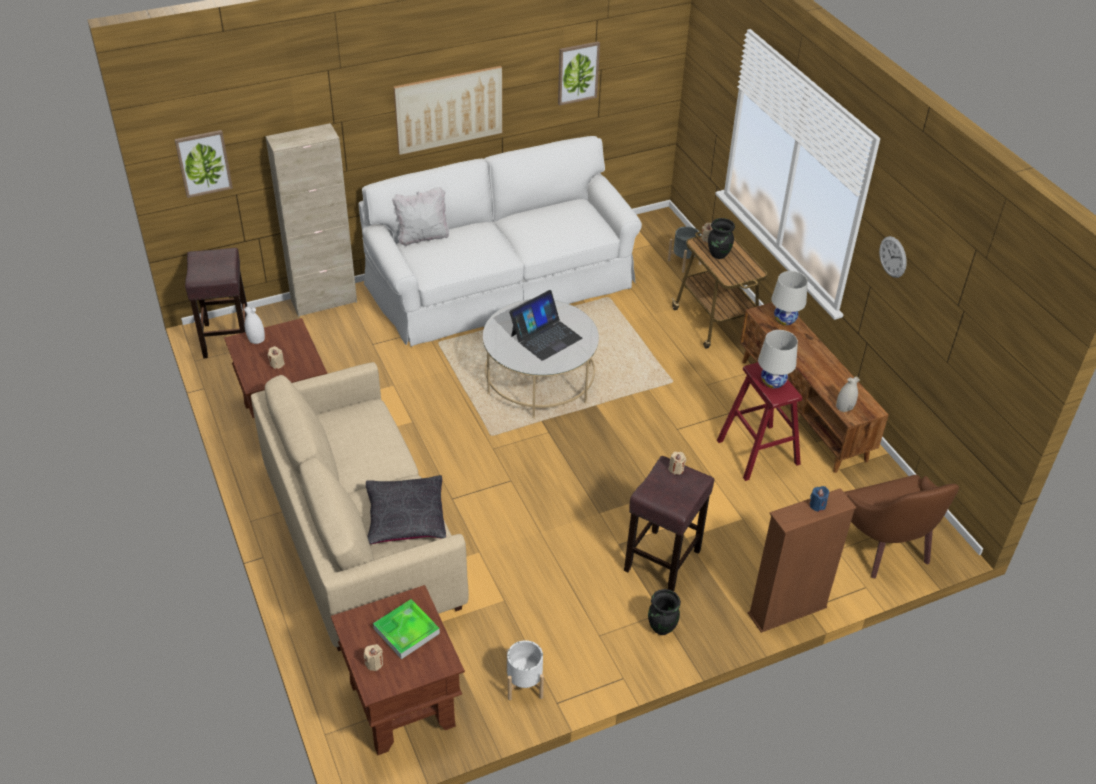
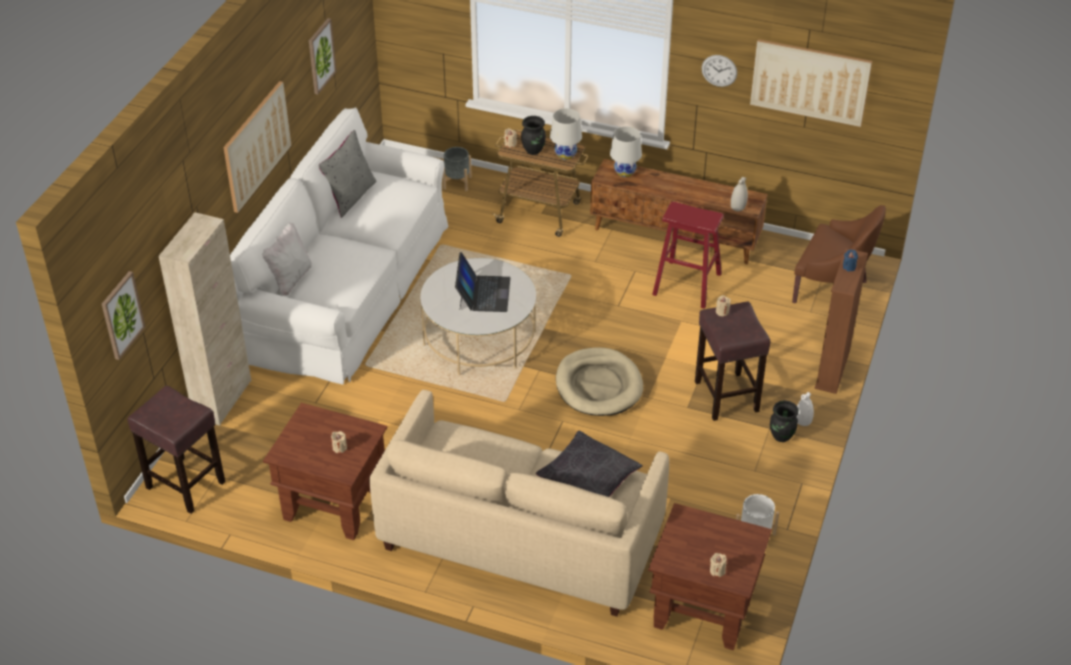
camera: 45 degrees left, 0 degrees up
white vase [244,306,265,344] -> white vase moved to [796,392,814,426]
tray [373,599,440,659] -> none
white table lamp [758,330,798,389] -> white table lamp moved to [550,108,582,160]
none -> grey pillow [318,130,376,218]
none -> beige dog bed [556,347,643,416]
none -> picture [750,39,872,127]

